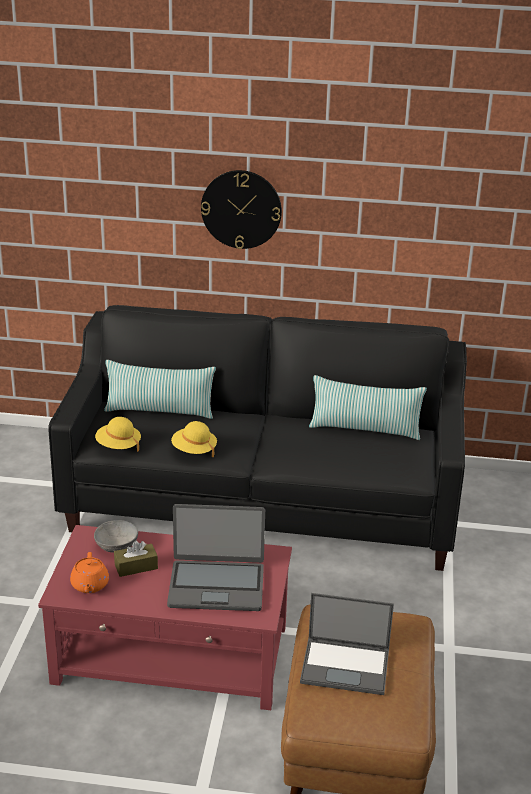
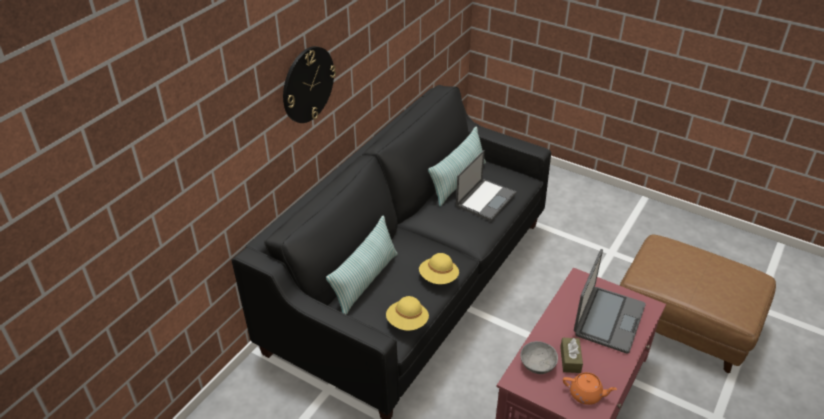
camera: 65 degrees left, 10 degrees up
laptop [300,593,394,695] -> laptop moved to [456,150,516,221]

